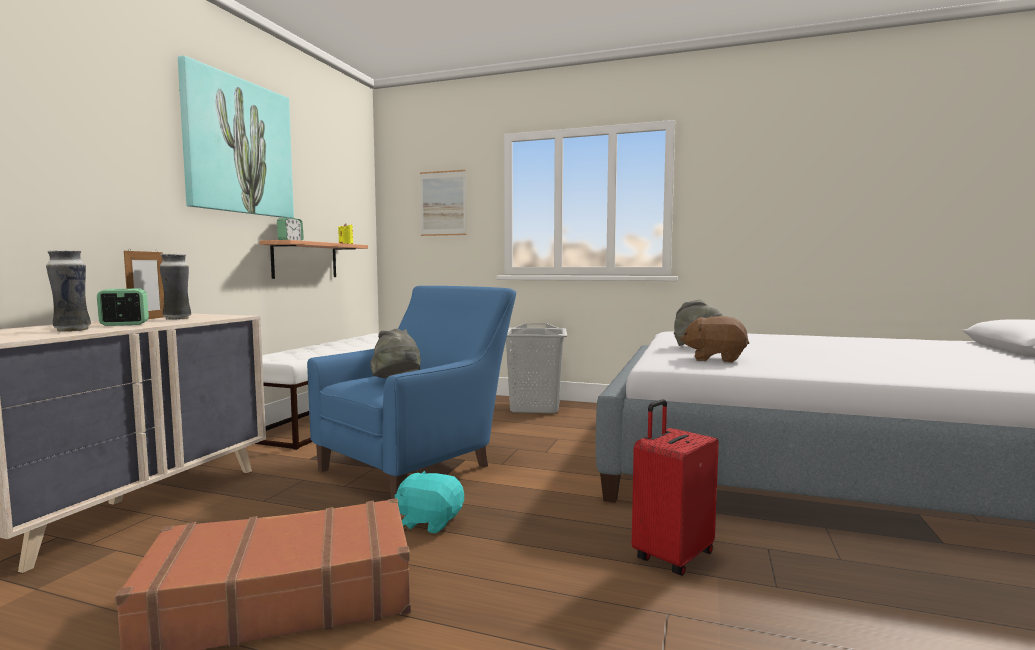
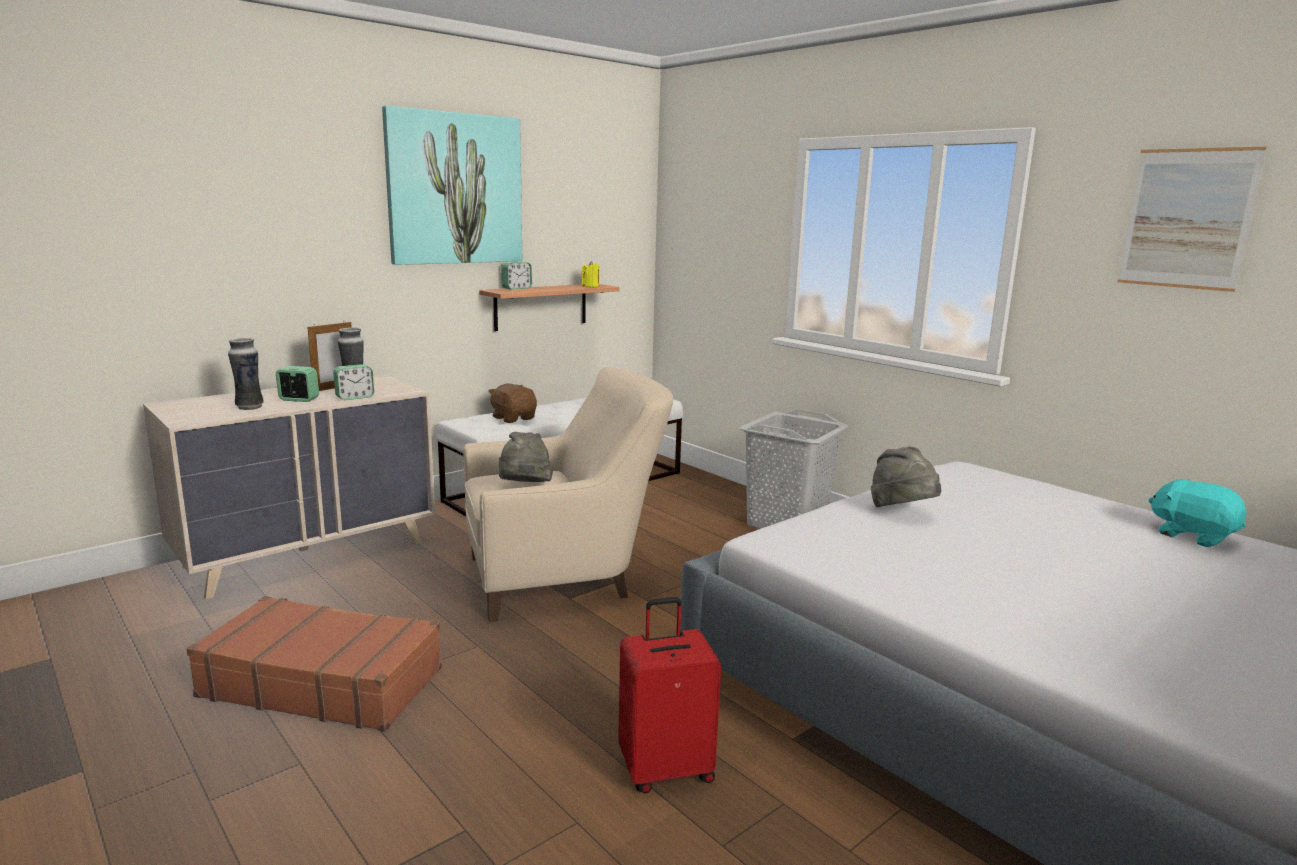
camera: 30 degrees right, 10 degrees up
blue armchair [307,286,516,499] -> beige armchair [463,367,673,622]
turquoise plush toy [394,471,464,533] -> turquoise plush toy moved to [1149,479,1246,547]
picture [420,170,467,236] -> picture moved to [1117,147,1267,292]
brown plush toy [680,316,749,363] -> brown plush toy moved to [489,383,537,423]
none -> alarm clock [333,364,374,400]

